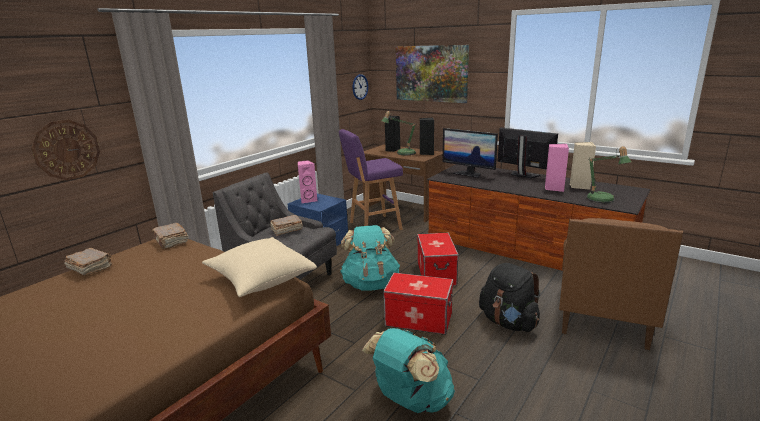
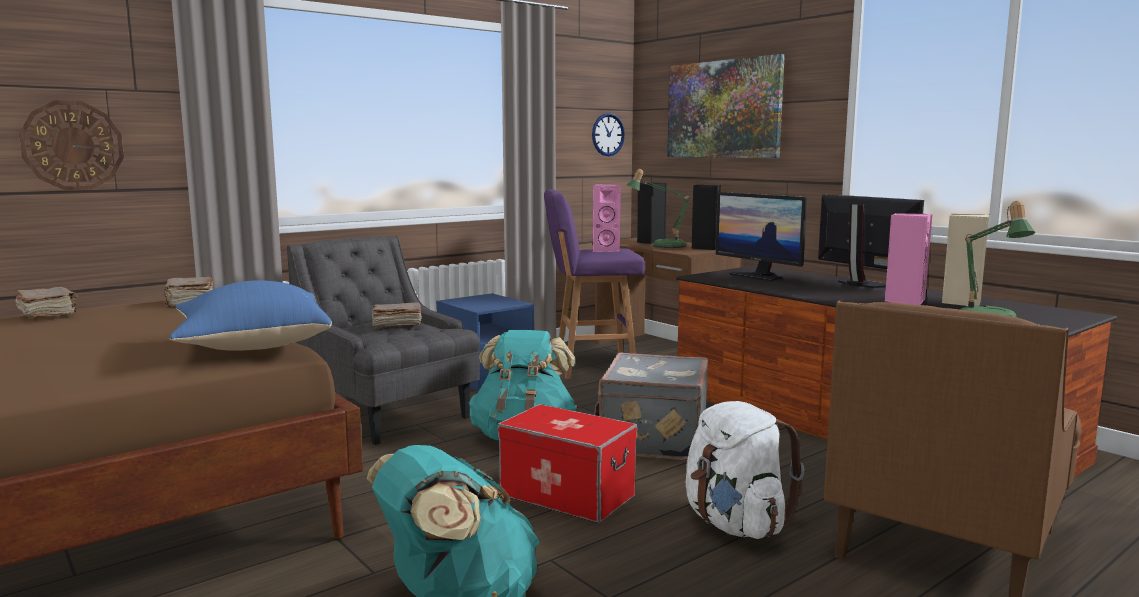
camera: 15 degrees right, 10 degrees down
beige pillow [202,237,317,297] -> blue pillow [169,280,332,351]
pink speaker [298,160,317,203] -> pink speaker moved to [593,184,621,252]
storage box [417,233,459,286] -> grey suitcase [594,353,708,460]
black backpack [479,263,540,332] -> white backpack [686,401,805,539]

